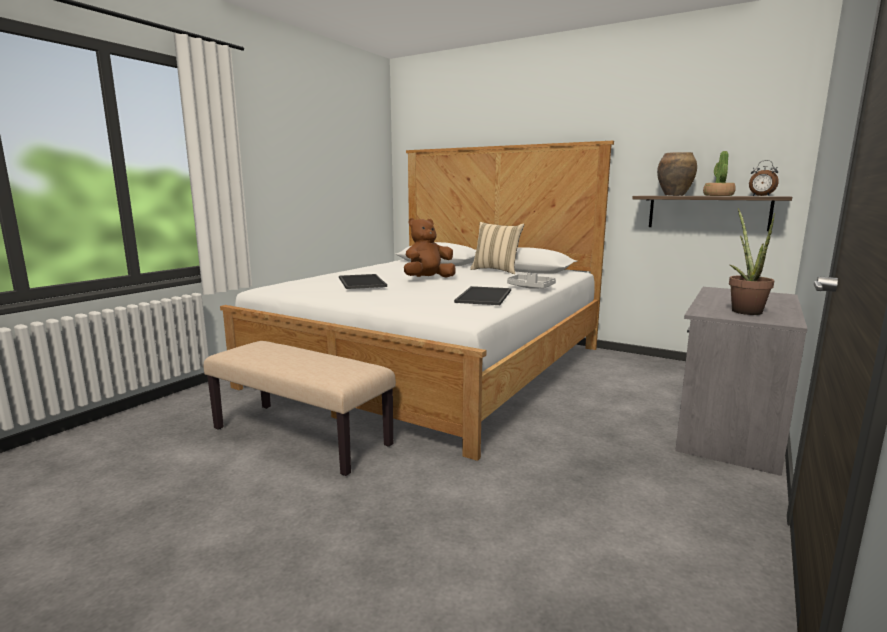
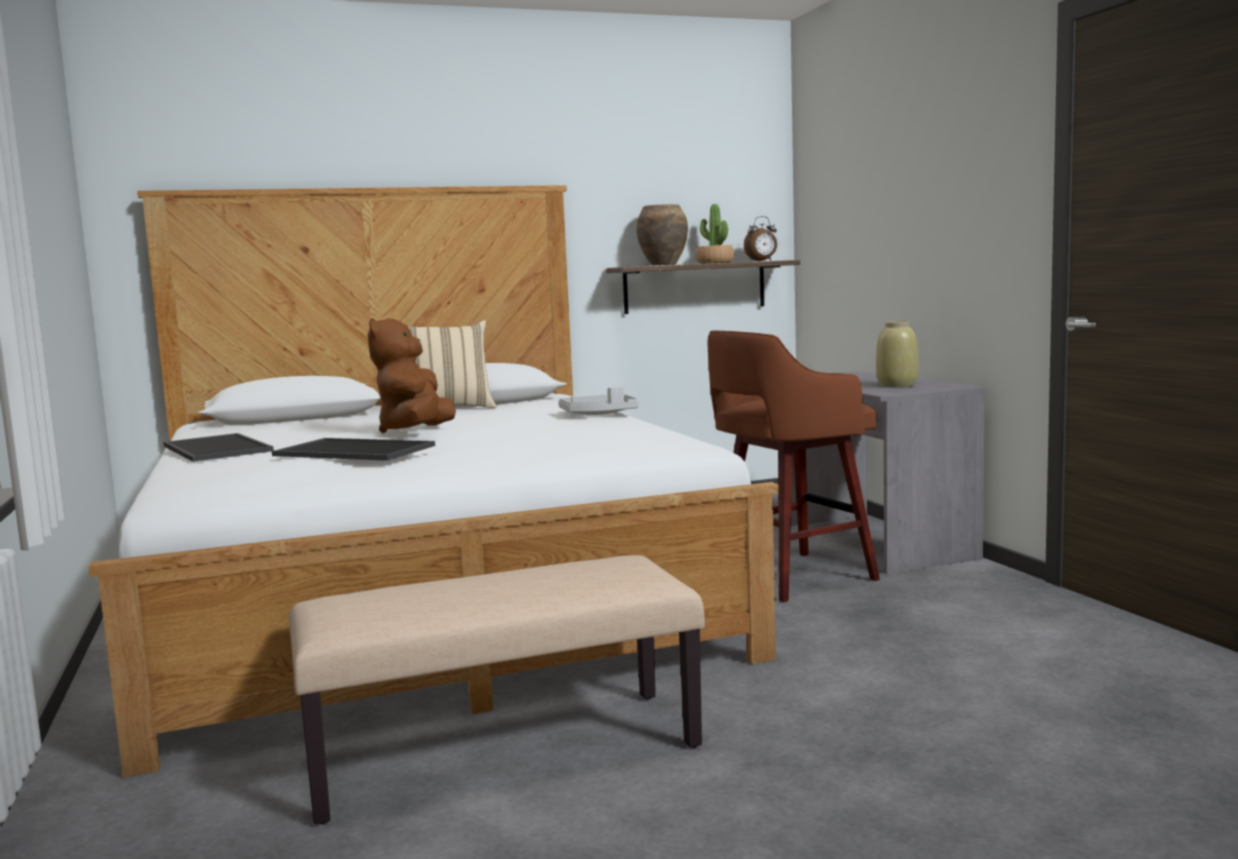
camera: 50 degrees left, 5 degrees down
tray [454,286,511,305] -> tray moved to [163,433,274,462]
potted plant [729,208,775,315] -> beige vase [876,321,918,388]
none -> brown stool [707,331,880,602]

